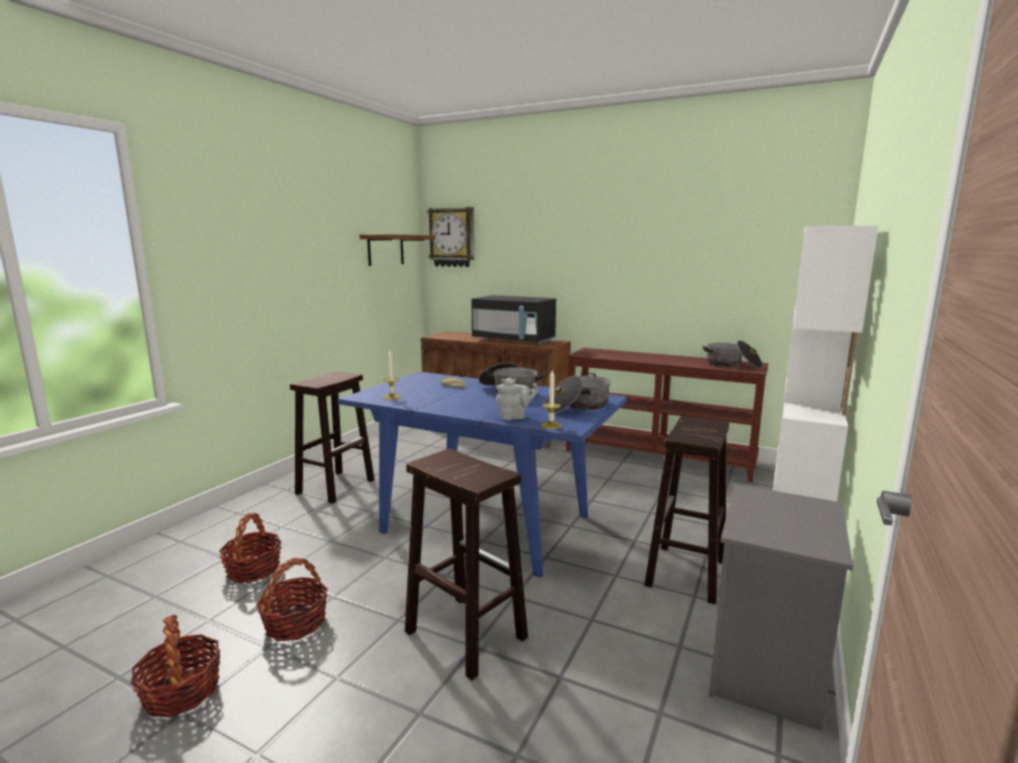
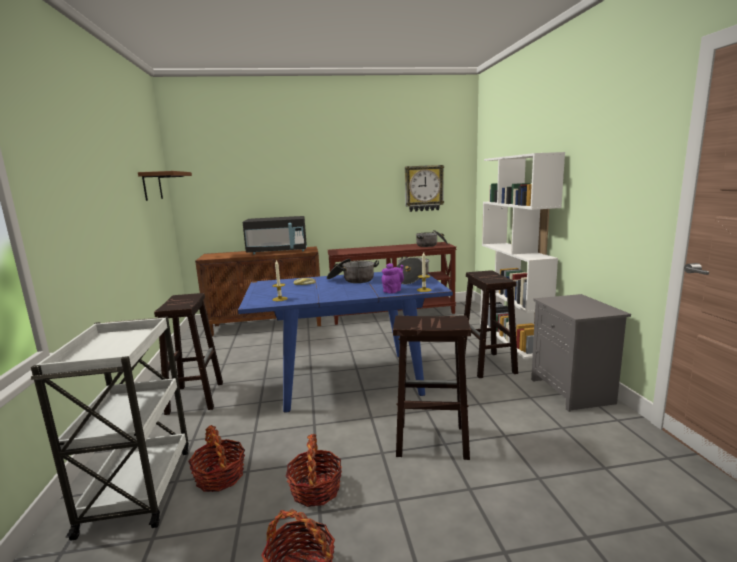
camera: 35 degrees left, 0 degrees up
wall clock [427,207,474,267] -> wall clock moved to [405,165,444,212]
grey teapot [496,378,538,420] -> purple teapot [382,263,404,294]
none -> white cart [31,317,189,541]

